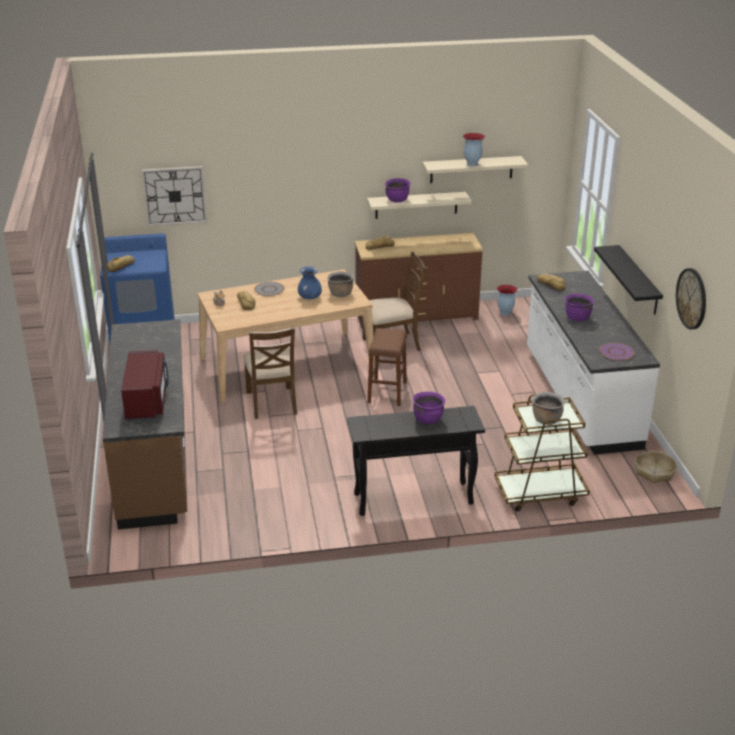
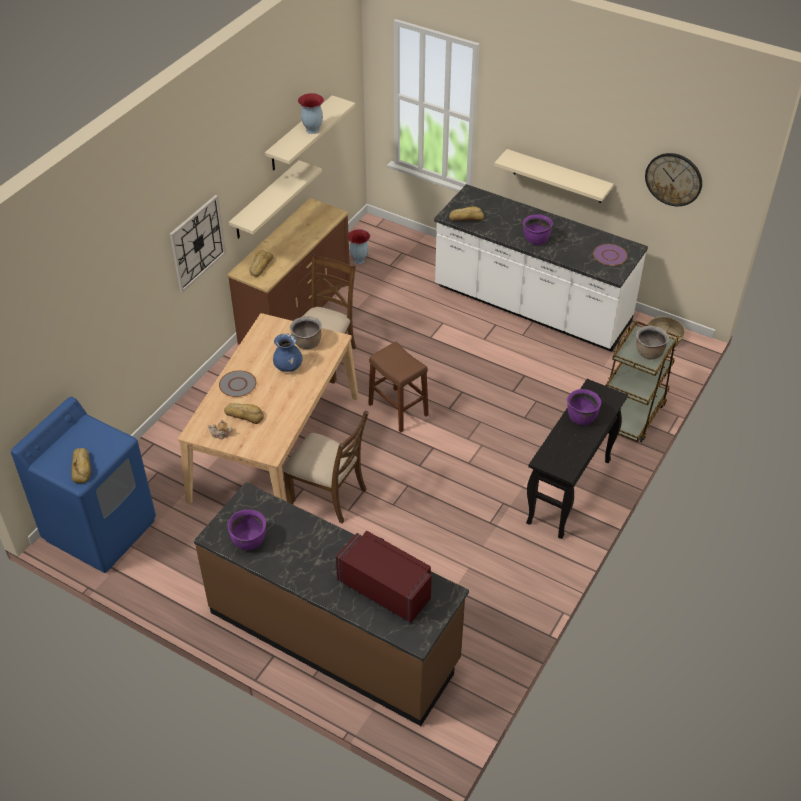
camera: 50 degrees left, 15 degrees up
wall clock [142,166,207,226] -> wall clock moved to [170,195,226,292]
purple cooking pot [385,178,411,202] -> purple cooking pot moved to [228,509,266,550]
black shelf [594,245,663,315] -> beige shelf [494,149,614,203]

